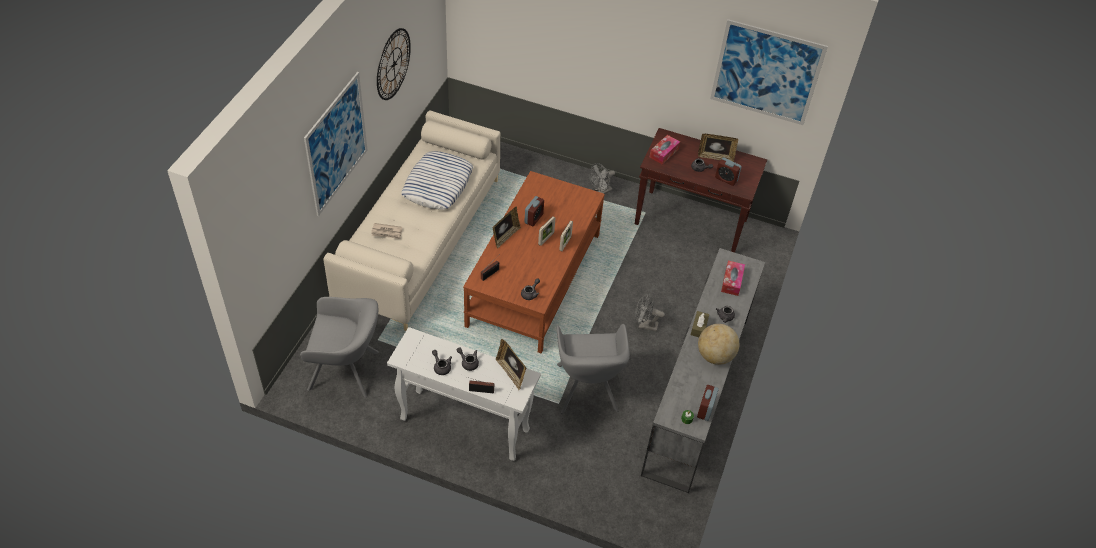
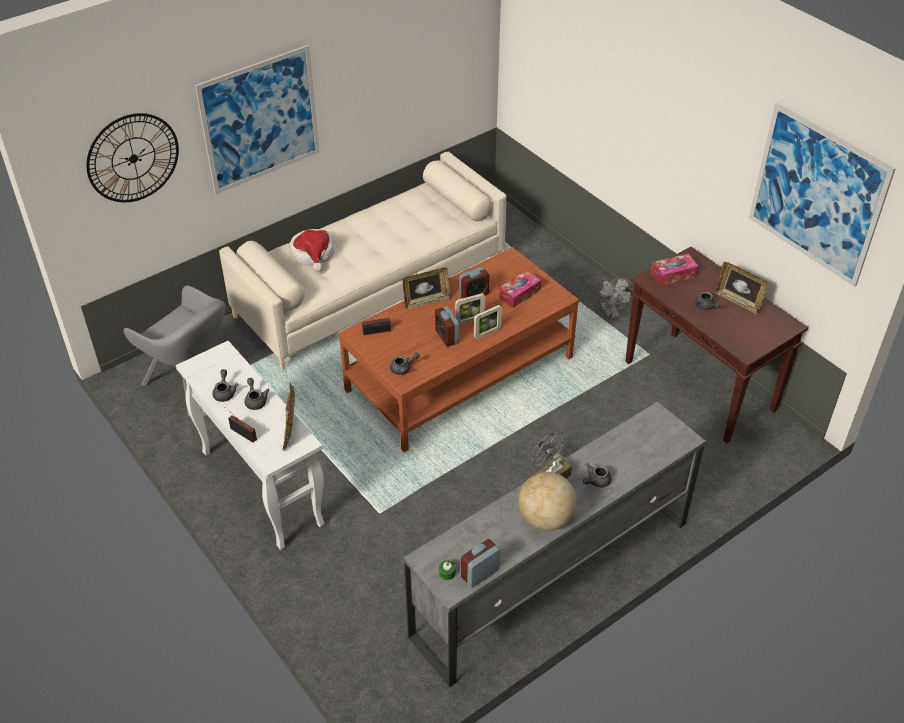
camera: 35 degrees right, 5 degrees down
newspaper [371,223,402,239] -> hat [290,229,335,272]
wall clock [377,28,411,100] -> wall clock moved to [86,113,179,202]
pillow [401,151,473,210] -> none
grey armchair [557,324,630,414] -> none
grey fan [590,163,615,194] -> grey fan turned 105 degrees counterclockwise [599,278,634,319]
alarm clock [715,158,742,186] -> alarm clock moved to [435,306,459,347]
tissue box [721,261,745,296] -> tissue box moved to [499,270,541,308]

